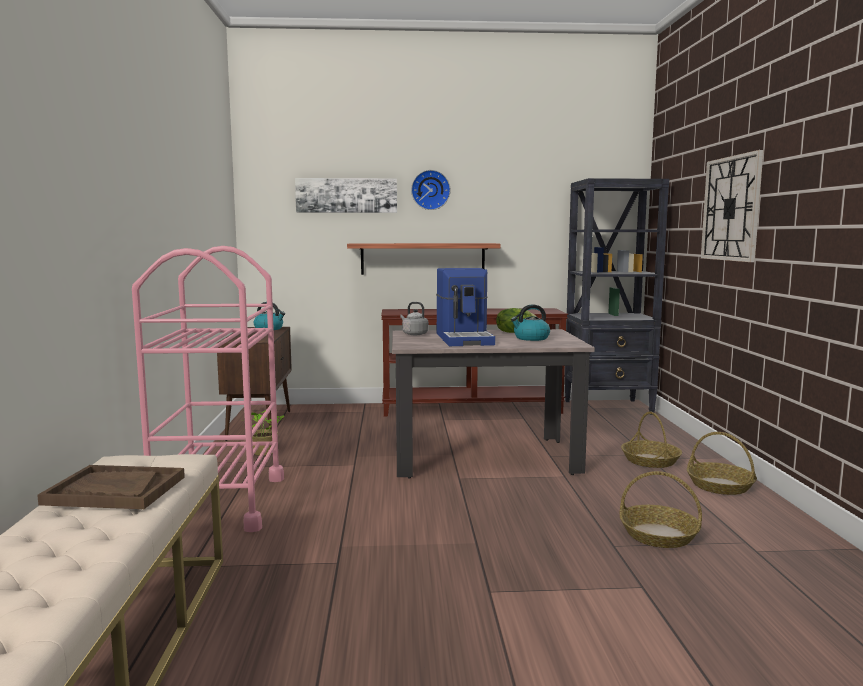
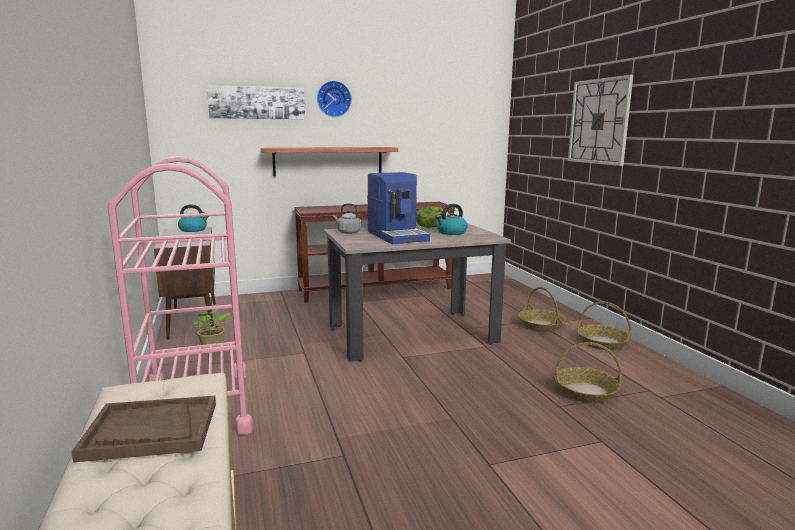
camera: 15 degrees left, 5 degrees up
black bookcase [565,178,669,415] -> none

